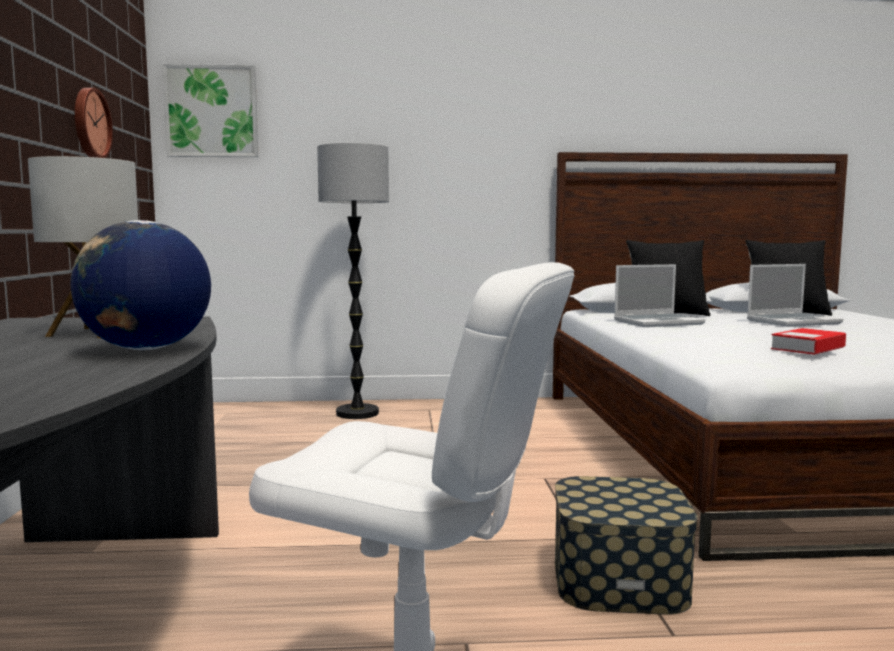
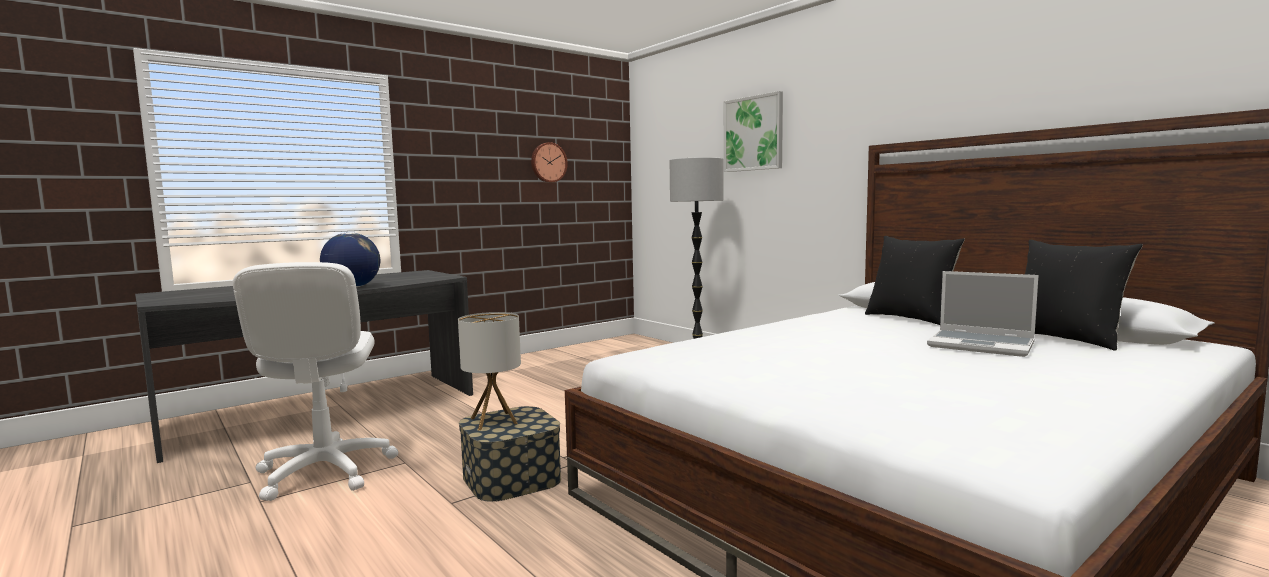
camera: 55 degrees right, 0 degrees up
table lamp [28,156,138,338] -> table lamp moved to [458,312,521,430]
picture [162,64,258,157] -> picture moved to [724,91,783,172]
laptop [614,264,705,327] -> none
book [771,328,846,355] -> none

